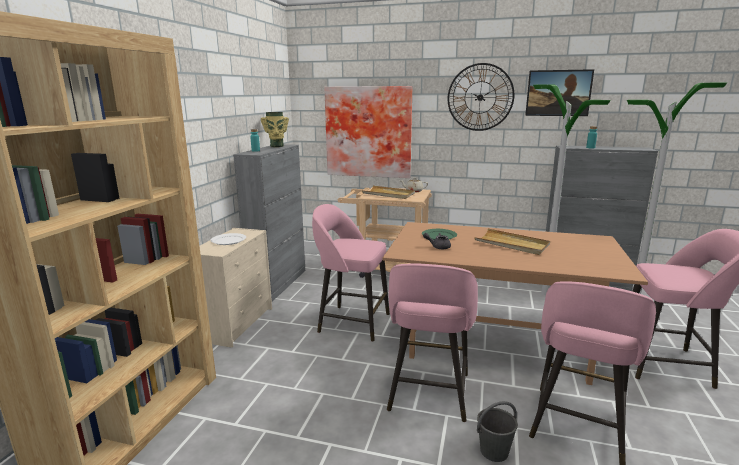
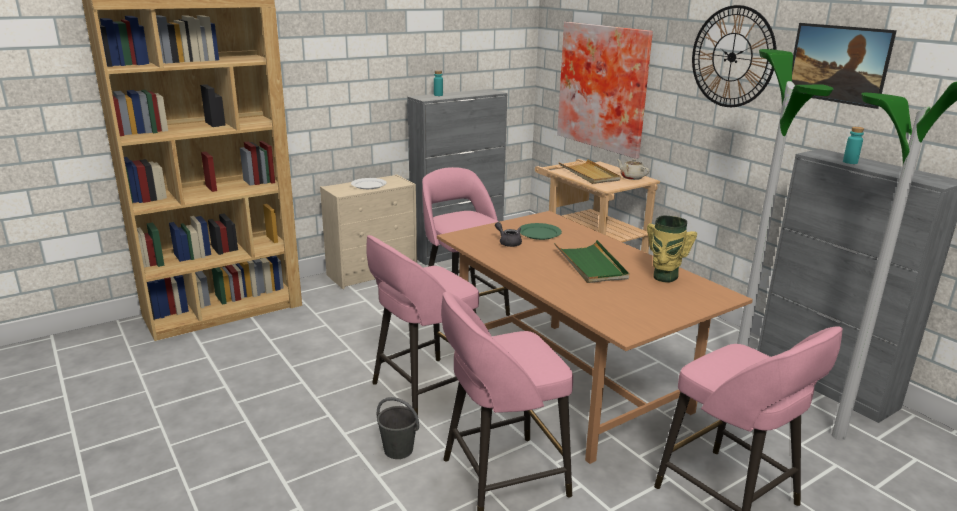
camera: 40 degrees right, 5 degrees up
vase [261,112,289,147] -> vase moved to [647,216,697,283]
beige tray [474,229,550,255] -> green tray [554,240,629,283]

